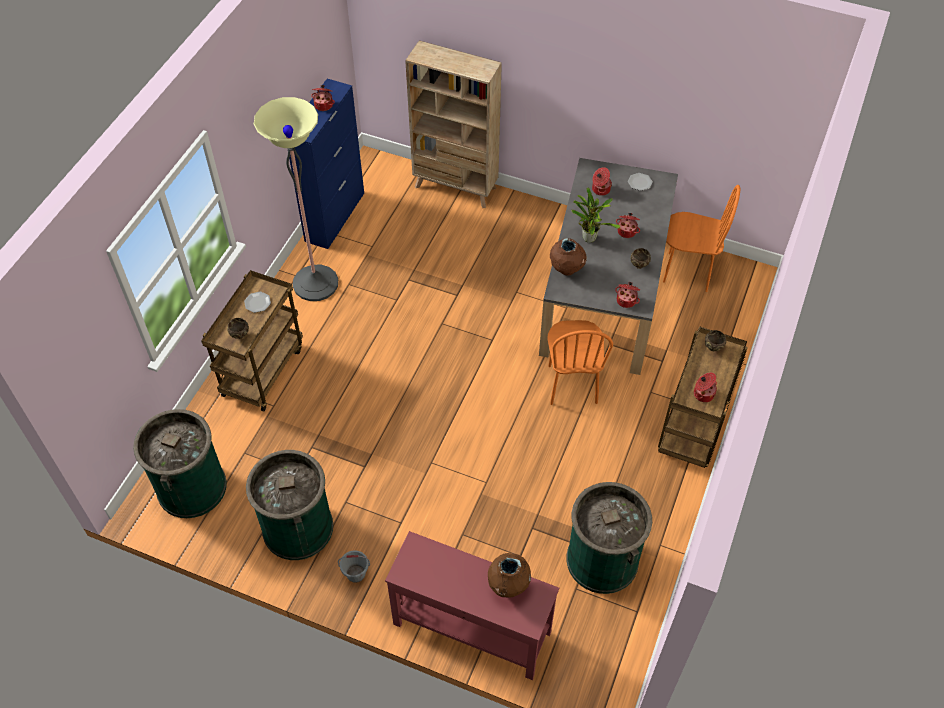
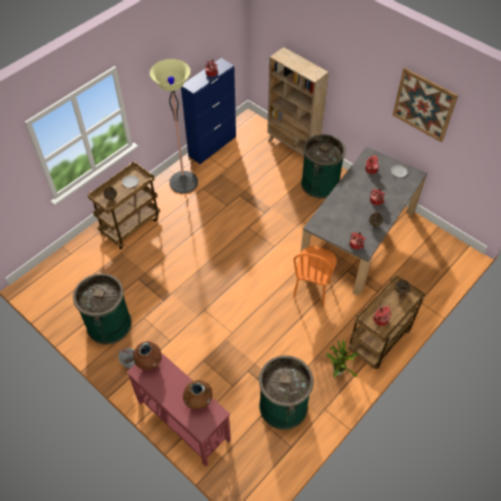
camera: 20 degrees right, 0 degrees up
green trash can [133,409,227,518] -> green trash can moved to [301,134,346,198]
brown vase [550,238,587,276] -> brown vase moved to [133,341,162,370]
potted plant [571,188,620,243] -> potted plant moved to [326,341,359,378]
orange chair [663,185,740,292] -> none
none -> picture [392,68,458,143]

